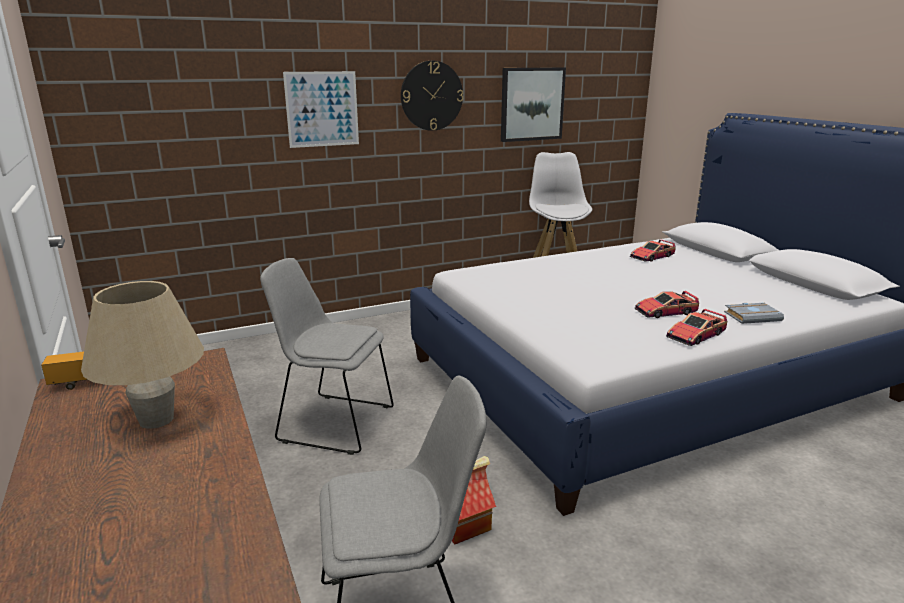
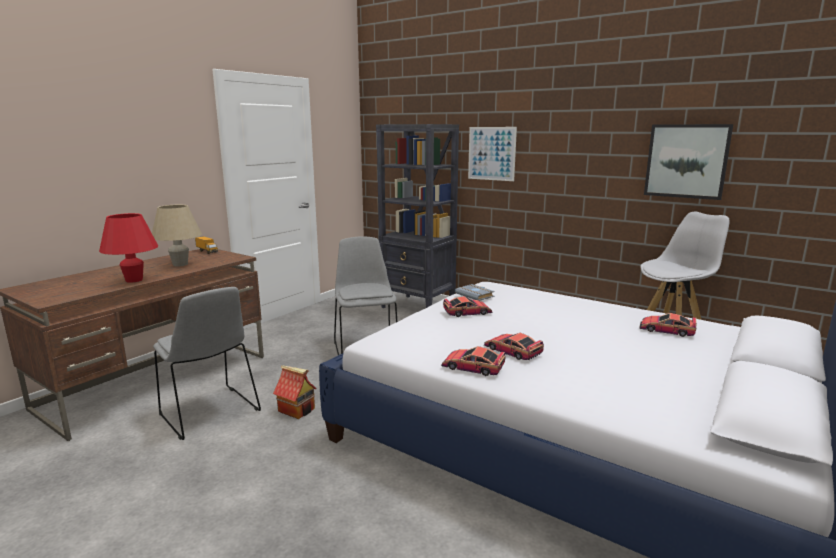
camera: 60 degrees right, 5 degrees down
wall clock [401,61,463,131] -> none
grey book [724,303,784,324] -> grey book moved to [455,284,495,301]
none -> red table lamp [99,213,158,283]
none -> black bookcase [376,124,459,308]
none -> toy car [443,296,492,317]

